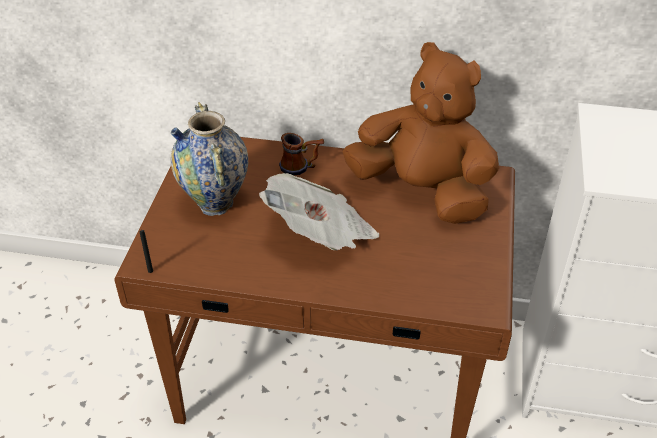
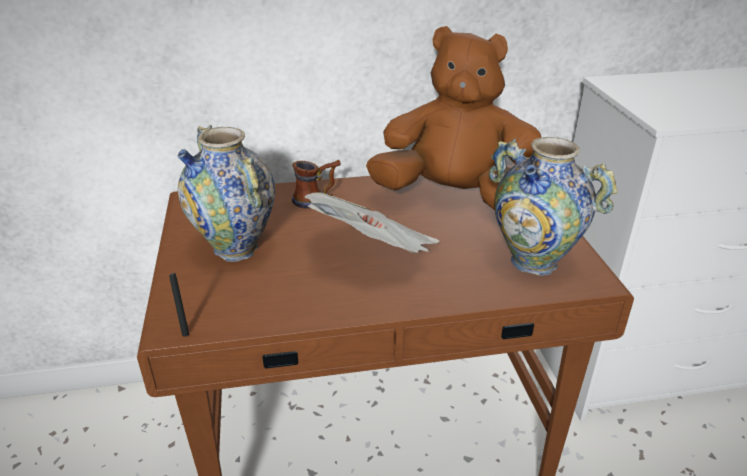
camera: 20 degrees left, 10 degrees down
none -> vase [489,137,618,276]

